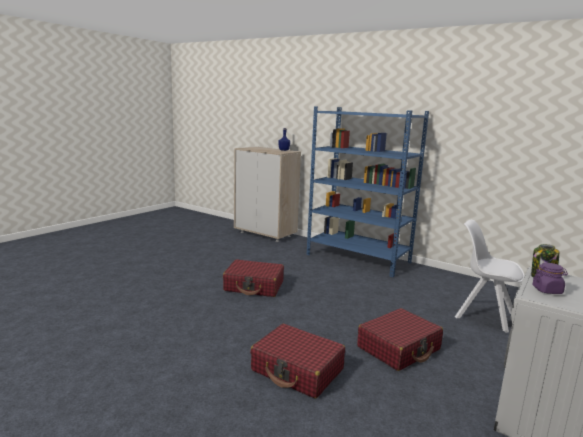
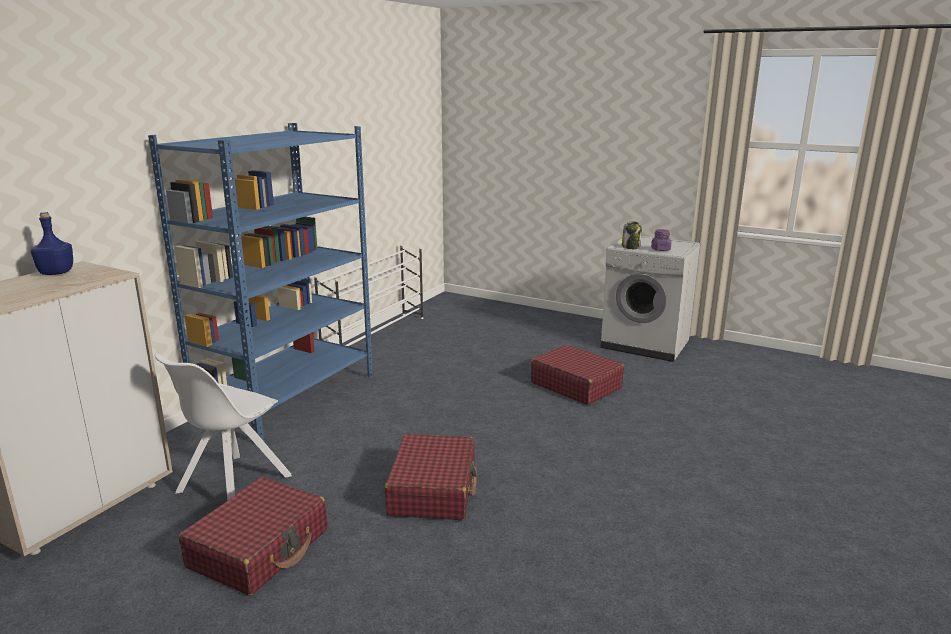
camera: 95 degrees left, 5 degrees up
red suitcase [250,324,345,399] -> red suitcase moved to [179,477,327,596]
white chair [455,220,525,333] -> white chair moved to [155,353,292,501]
none -> white shoe rack [314,244,423,346]

